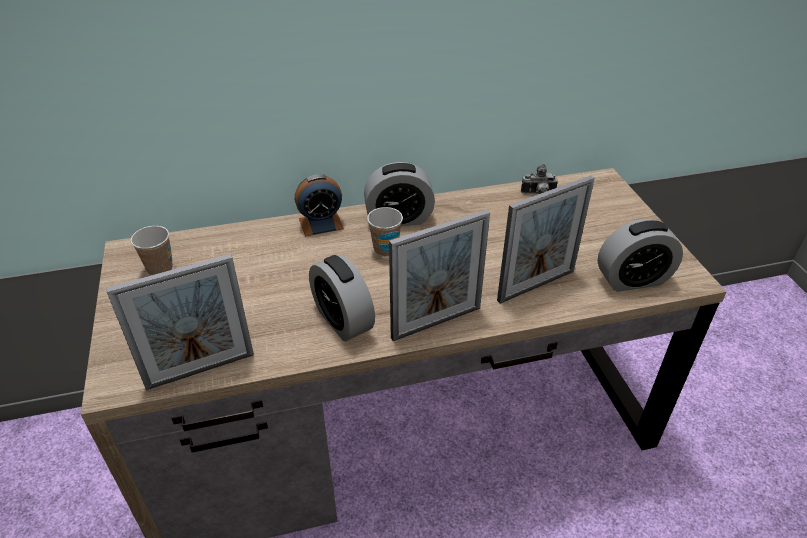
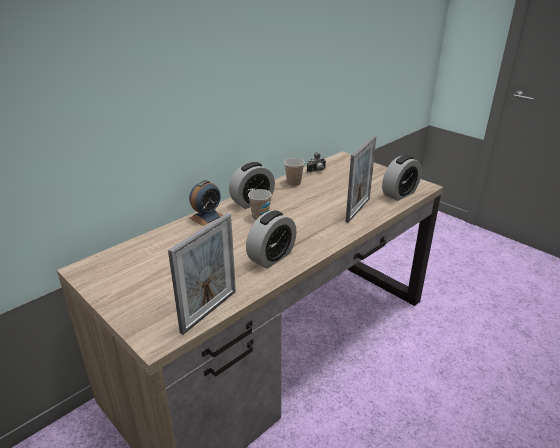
camera: 30 degrees left, 10 degrees down
cup [131,226,172,275] -> cup moved to [284,158,305,186]
alarm clock [309,254,375,341] -> alarm clock turned 75 degrees counterclockwise [246,210,296,269]
picture frame [389,210,490,341] -> none

